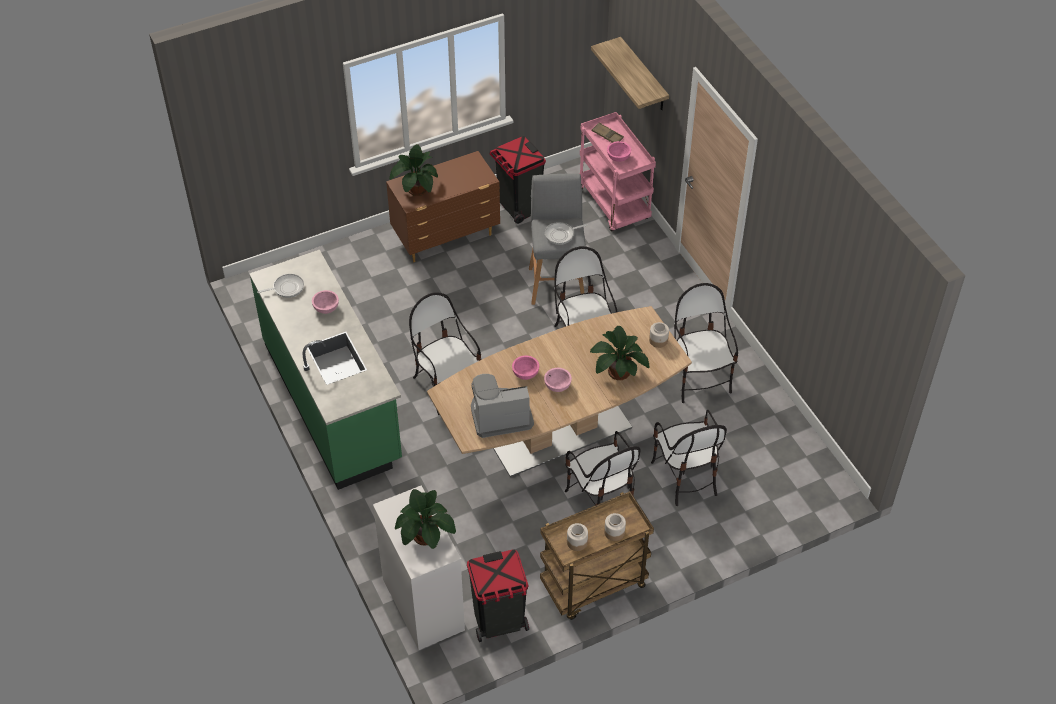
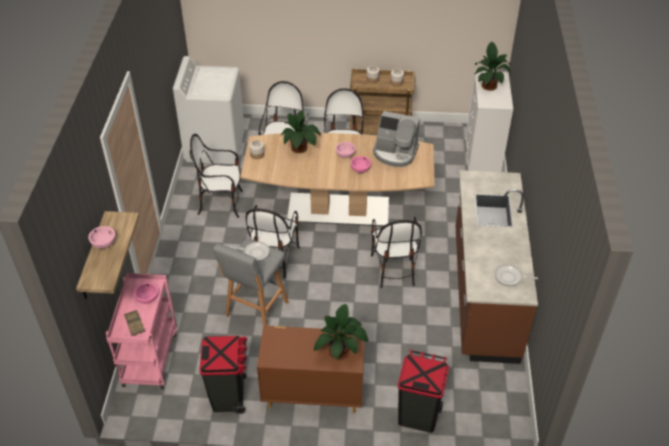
camera: 150 degrees left, 5 degrees down
green counter [250,250,402,490] -> brown counter [456,170,538,364]
pink bowl [312,290,339,314] -> pink bowl moved to [88,226,115,249]
black trash can [467,550,529,642] -> black trash can moved to [398,350,449,433]
chair [674,283,738,403] -> chair turned 75 degrees clockwise [190,134,243,218]
none -> white washing machine [173,56,245,164]

